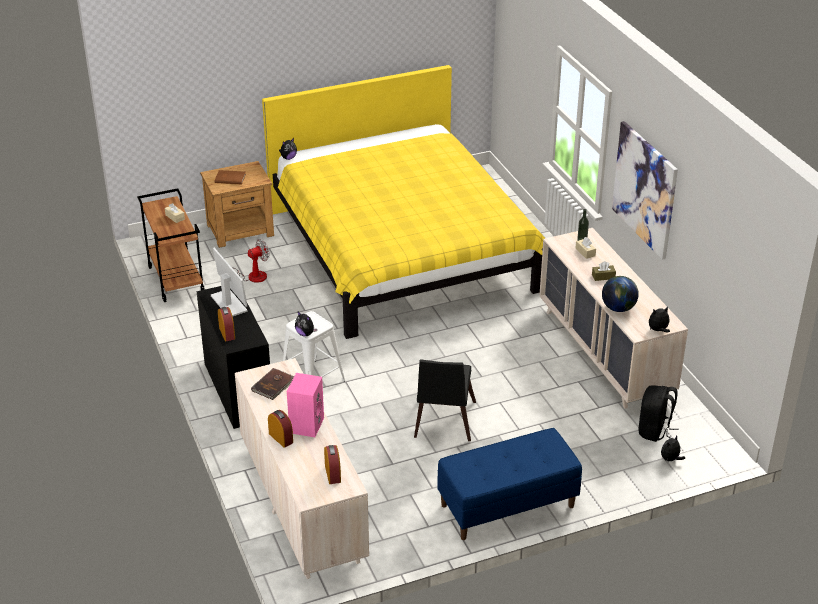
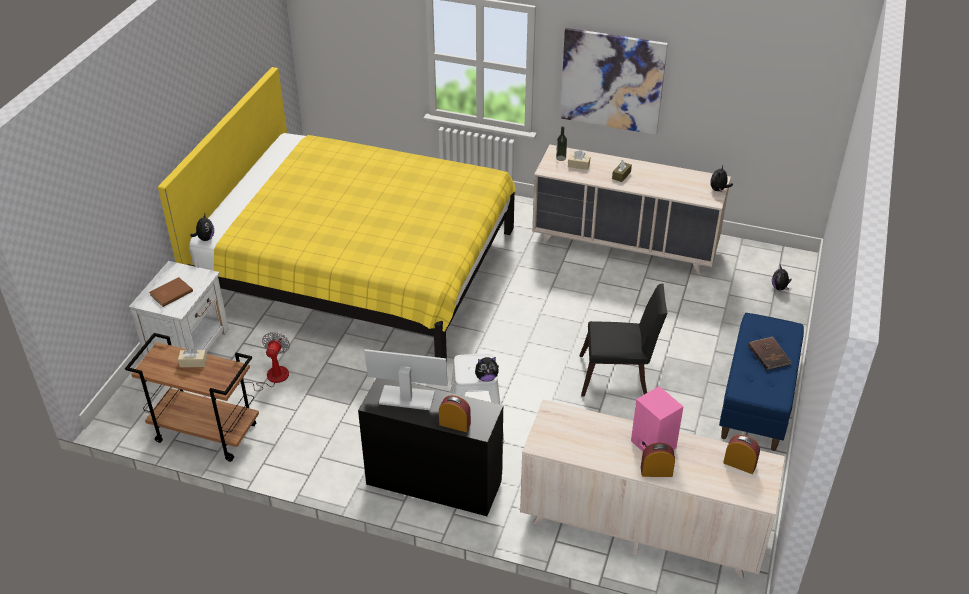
camera: 50 degrees left, 5 degrees up
brown nightstand [200,161,274,248] -> white nightstand [129,261,229,357]
brown book [251,368,294,400] -> brown book moved to [748,336,792,371]
black chair [414,360,476,441] -> black chair turned 45 degrees counterclockwise [580,284,667,397]
globe [602,276,639,312] -> none
black backpack [639,386,679,442] -> none

